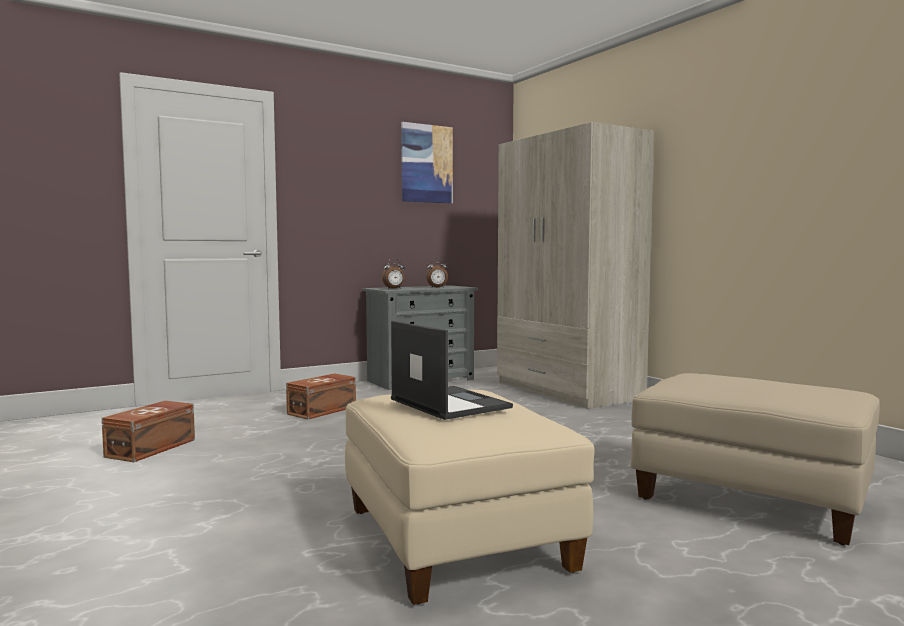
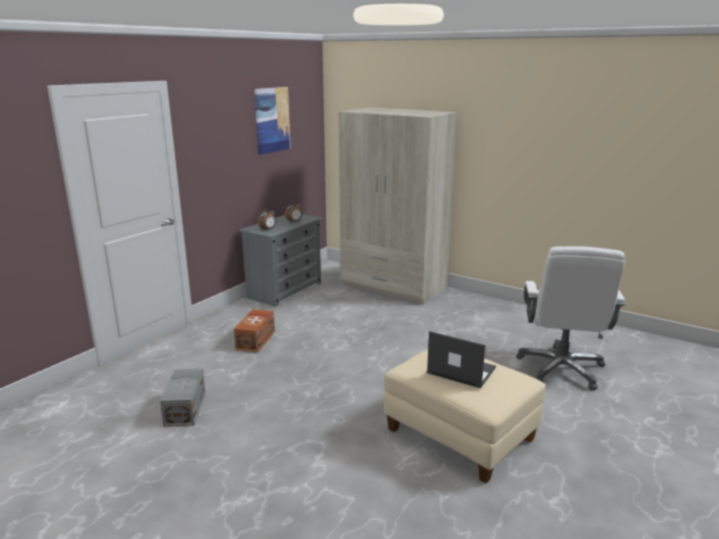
camera: 25 degrees left, 15 degrees up
brown storage box [102,401,195,462] -> grey storage box [160,369,206,427]
beige ottoman [631,373,880,545] -> white office chair [516,247,626,390]

